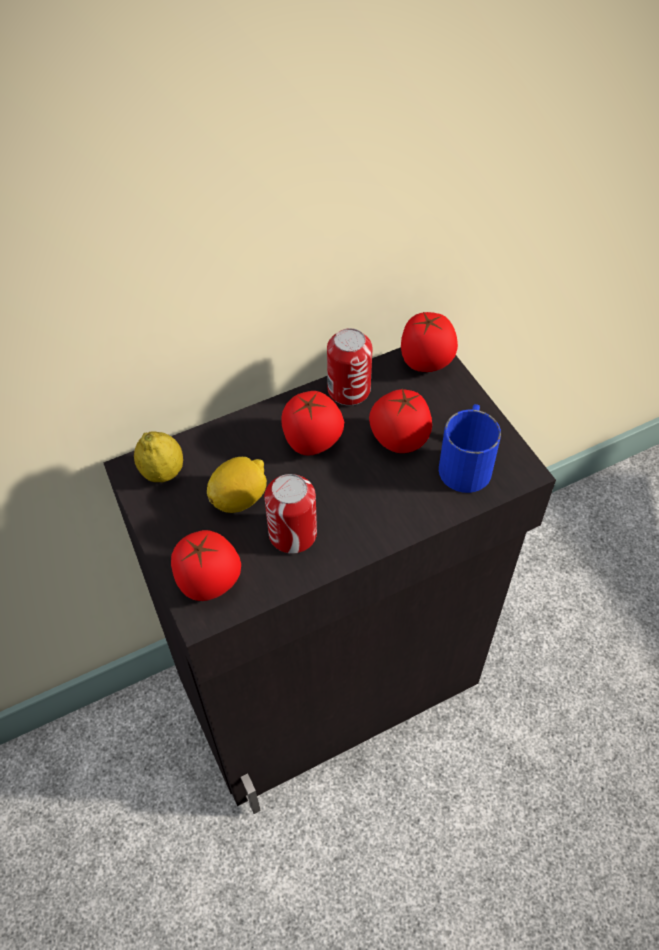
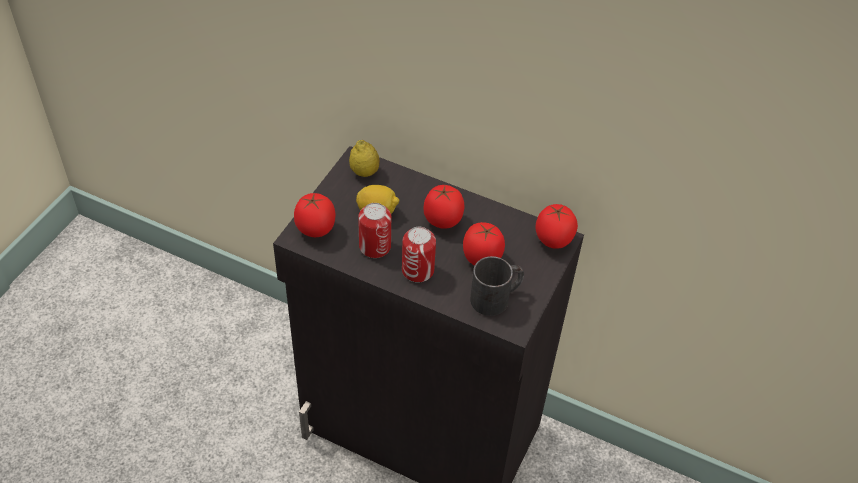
camera: 50 degrees right, 5 degrees down
can [327,328,372,405] -> can moved to [402,227,436,283]
blue mug [439,404,501,493] -> black mug [470,256,524,316]

